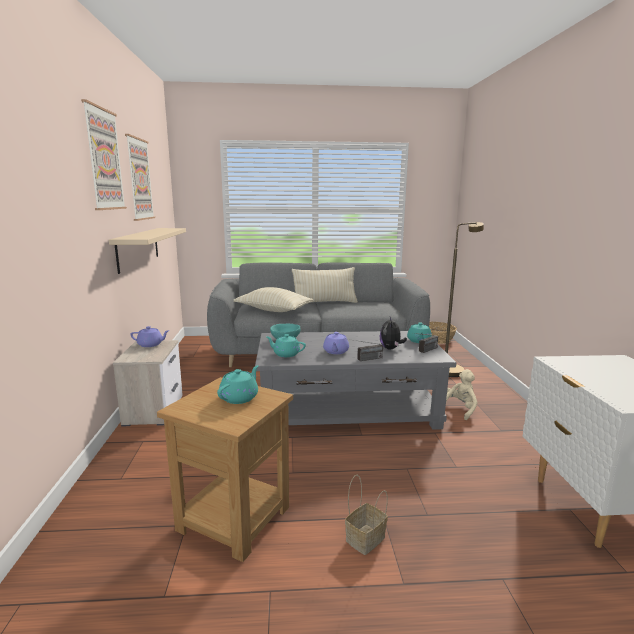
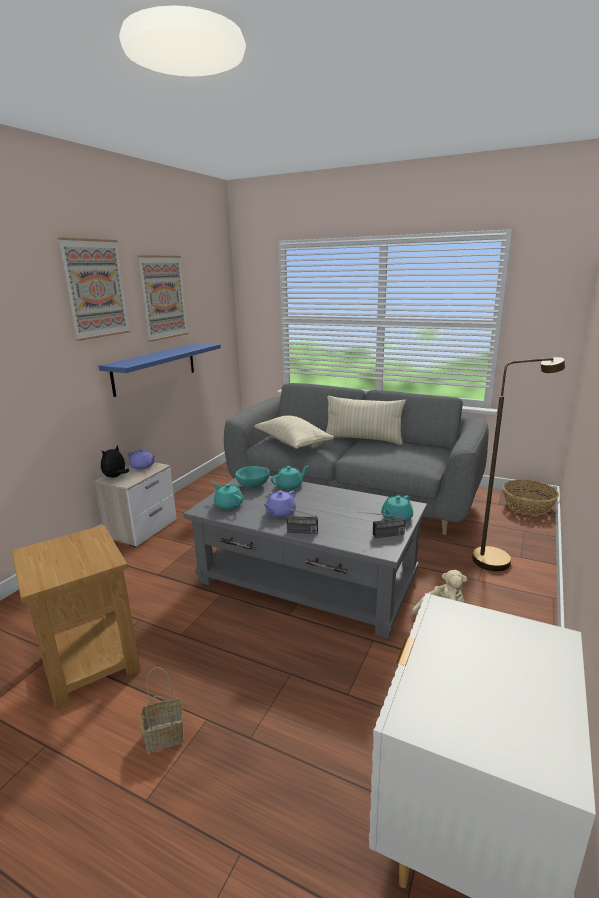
camera: 30 degrees right, 5 degrees up
beige shelf [109,228,186,274] -> blue shelf [99,343,221,397]
turquoise teapot [217,365,258,404] -> turquoise teapot moved to [271,466,308,490]
plush toy [380,317,407,350] -> plush toy moved to [101,445,129,478]

